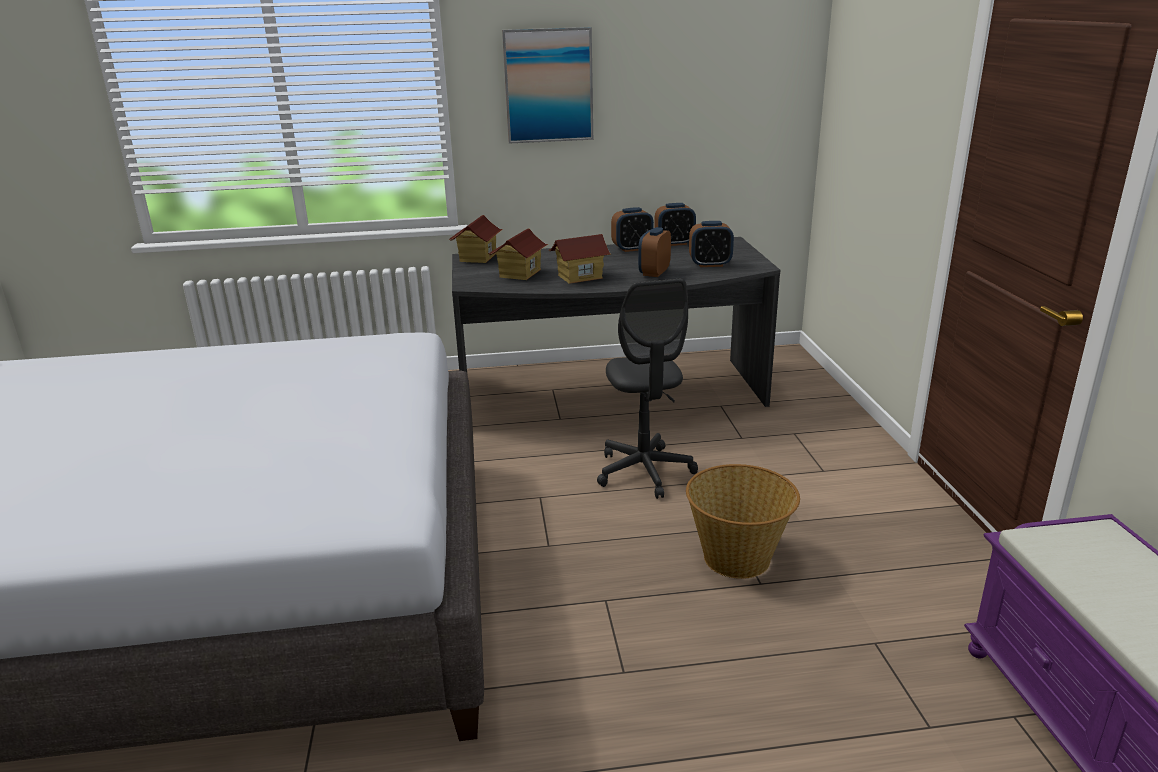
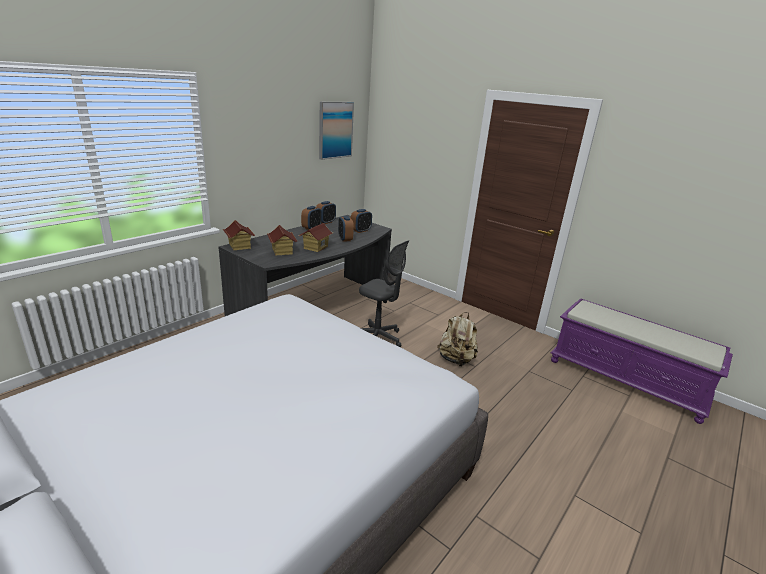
camera: 45 degrees left, 0 degrees up
picture [502,27,593,144] -> picture moved to [319,102,354,160]
basket [686,464,800,579] -> beige backpack [437,312,478,366]

